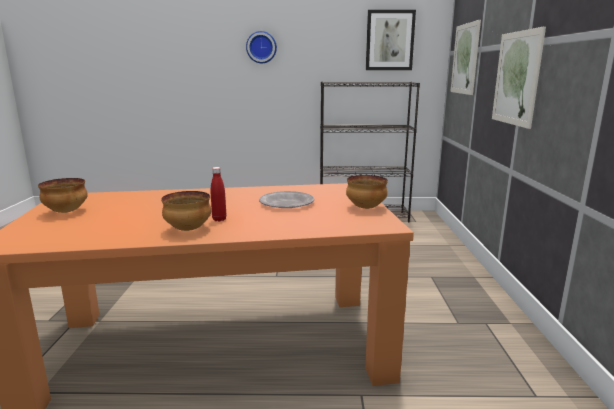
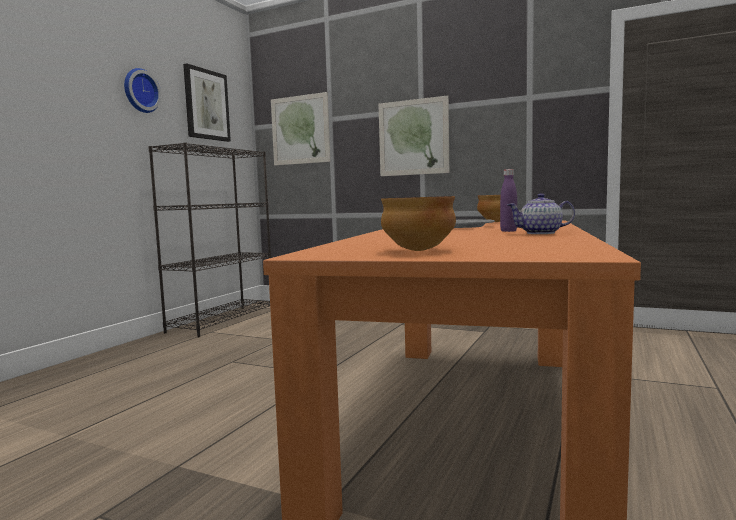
camera: 65 degrees left, 10 degrees down
bowl [161,191,211,231] -> teapot [507,193,575,234]
red bottle [211,167,226,221] -> purple bottle [500,169,517,232]
wall clock [246,31,277,63] -> wall clock moved to [124,68,161,113]

